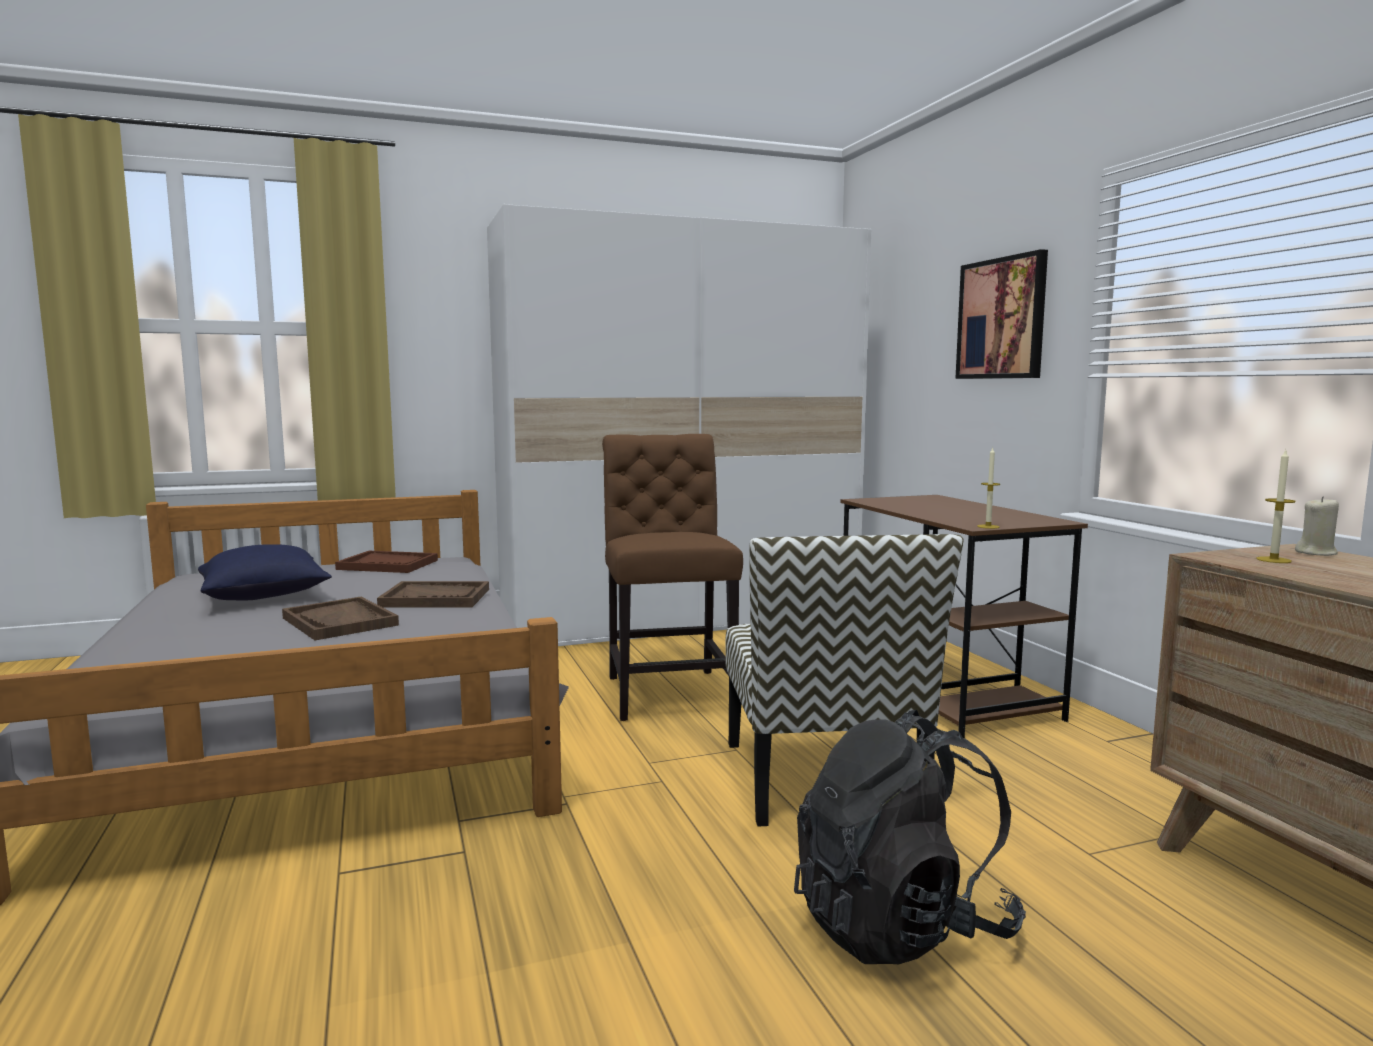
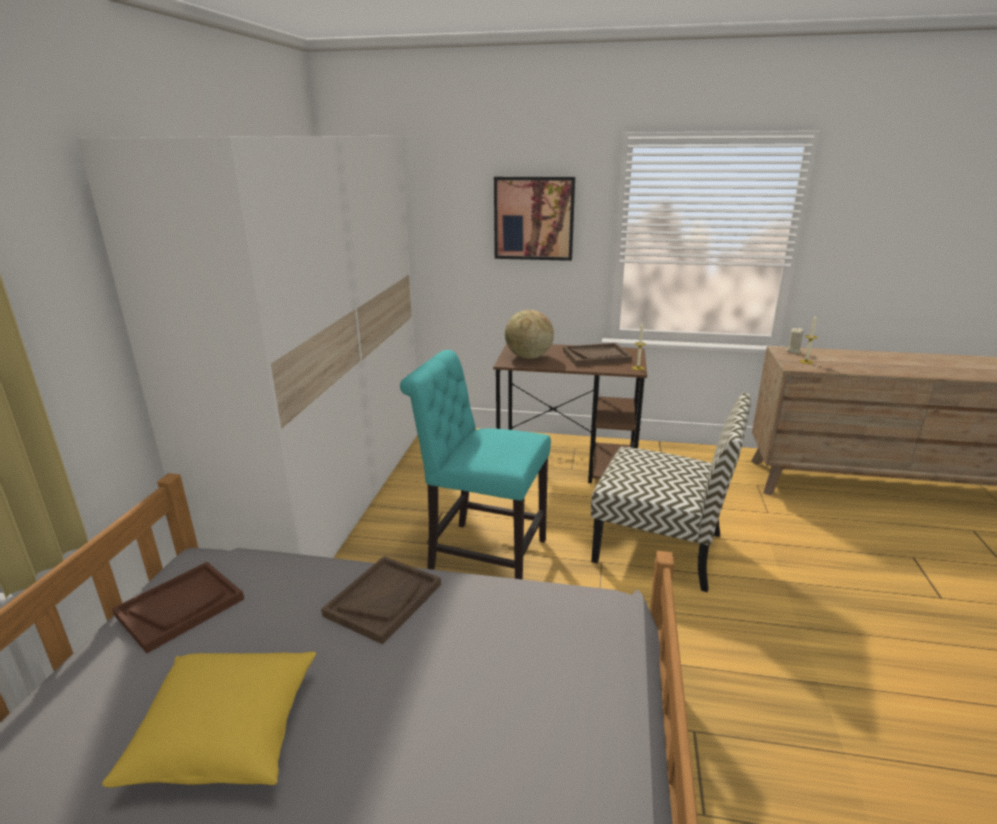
camera: 60 degrees left, 15 degrees up
blue pillow [198,544,332,600] -> yellow pillow [102,652,316,787]
brown tray [282,597,399,640] -> brown tray moved to [563,343,632,366]
brown chair [602,434,743,721] -> turquoise chair [400,350,551,579]
black backpack [794,710,1026,964] -> none
none -> globe [505,310,554,359]

